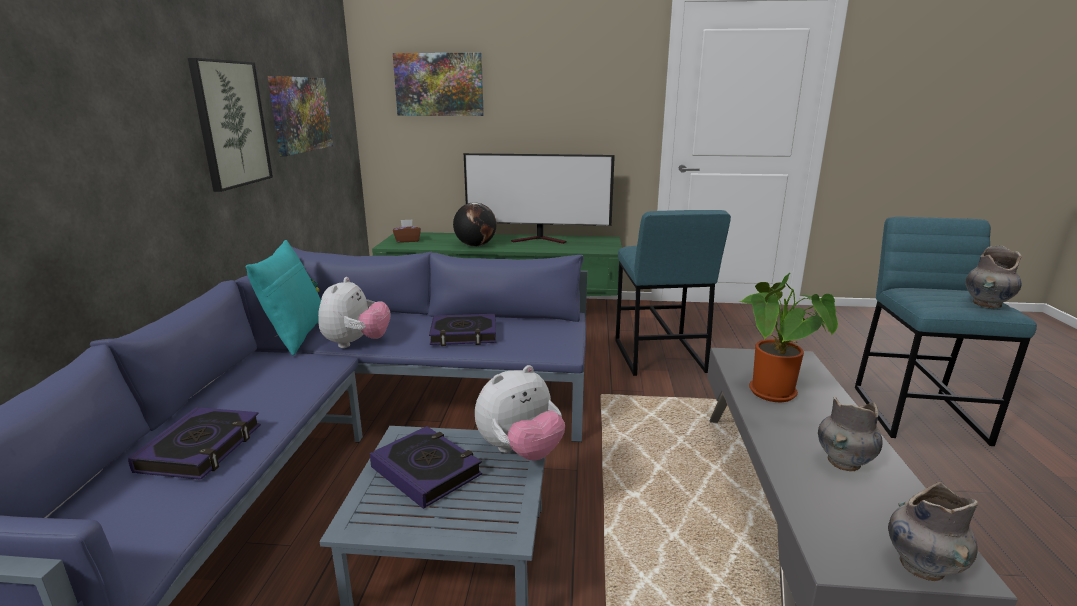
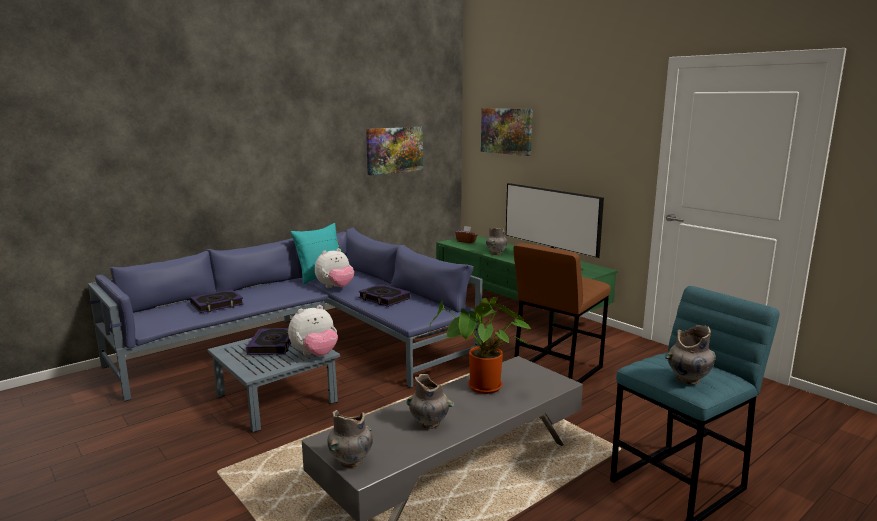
camera: 45 degrees right, 5 degrees down
picture [188,58,273,192] -> none
globe [453,202,496,247] -> grey vase [486,228,507,255]
plush toy [475,365,565,461] -> plush toy turned 45 degrees counterclockwise [288,305,338,356]
blue stool [615,210,731,376] -> brown stool [513,243,611,383]

